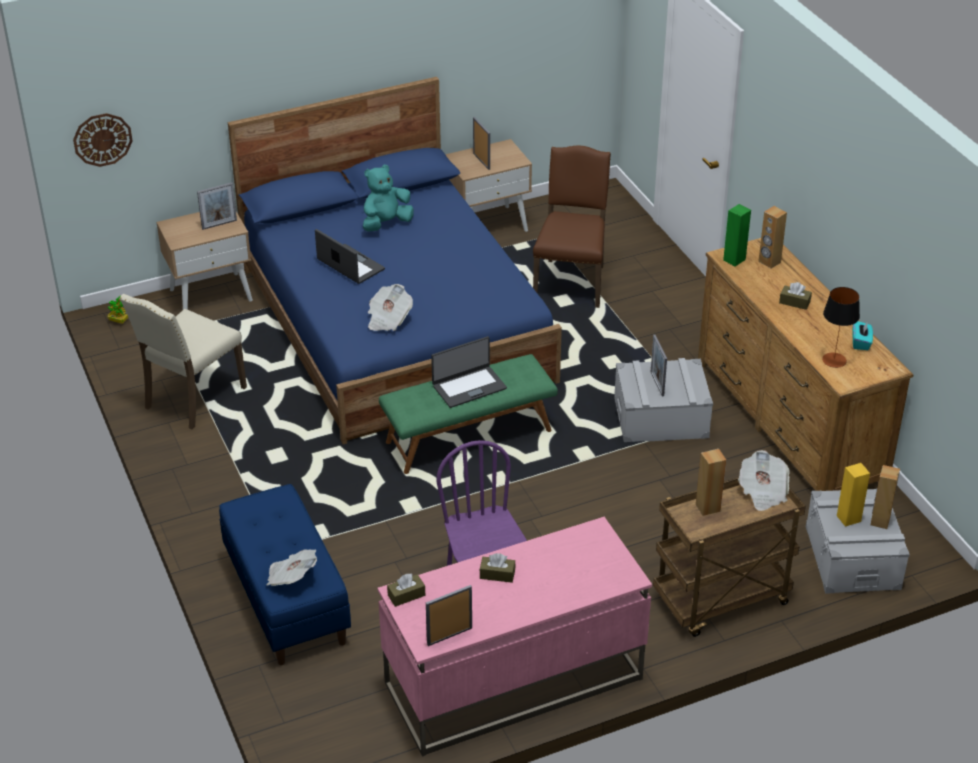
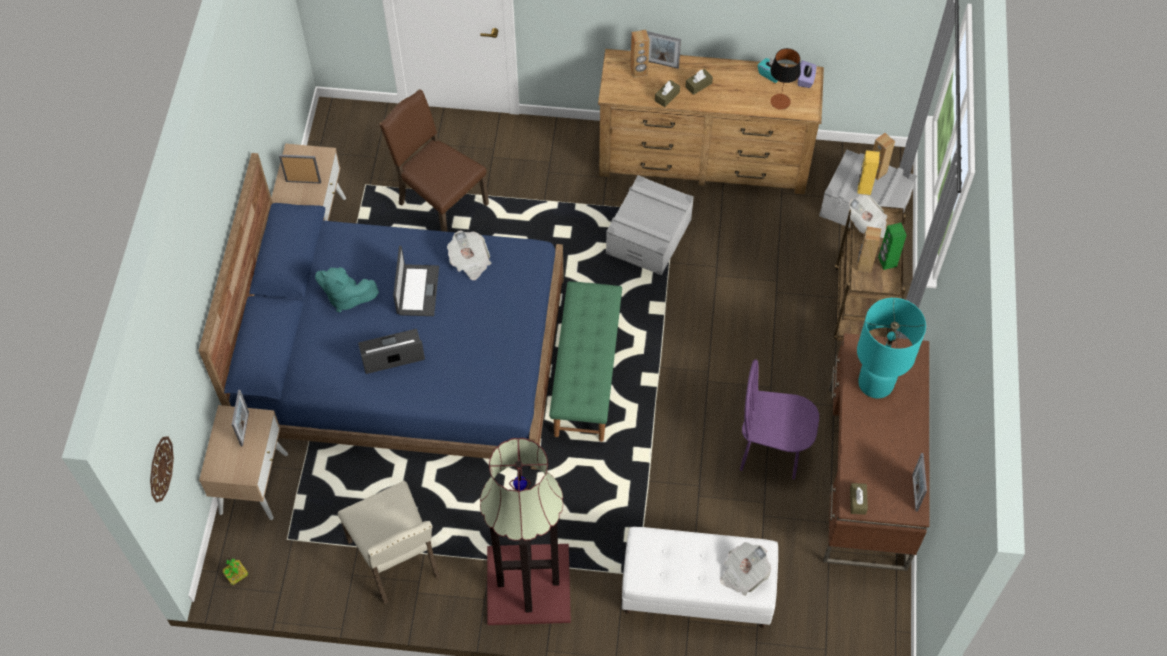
camera: 60 degrees left, 20 degrees up
blue bench [219,484,351,665] -> white bench [622,527,778,628]
turquoise plush toy [363,165,414,232] -> turquoise plush toy turned 60 degrees counterclockwise [315,267,379,312]
newspaper [368,284,413,331] -> newspaper moved to [447,230,491,280]
pink desk [378,517,652,756] -> brown desk [823,333,929,571]
laptop [431,336,507,408] -> laptop moved to [393,246,439,316]
brown tissue box [480,553,515,583] -> brown tissue box moved to [655,80,680,107]
picture frame [651,335,667,397] -> picture frame moved to [647,31,681,69]
green speaker [723,204,751,266] -> green speaker moved to [878,223,907,270]
none -> floor lamp [480,438,571,625]
none -> purple tissue box [798,60,816,88]
none -> turquoise table lamp [857,298,926,398]

